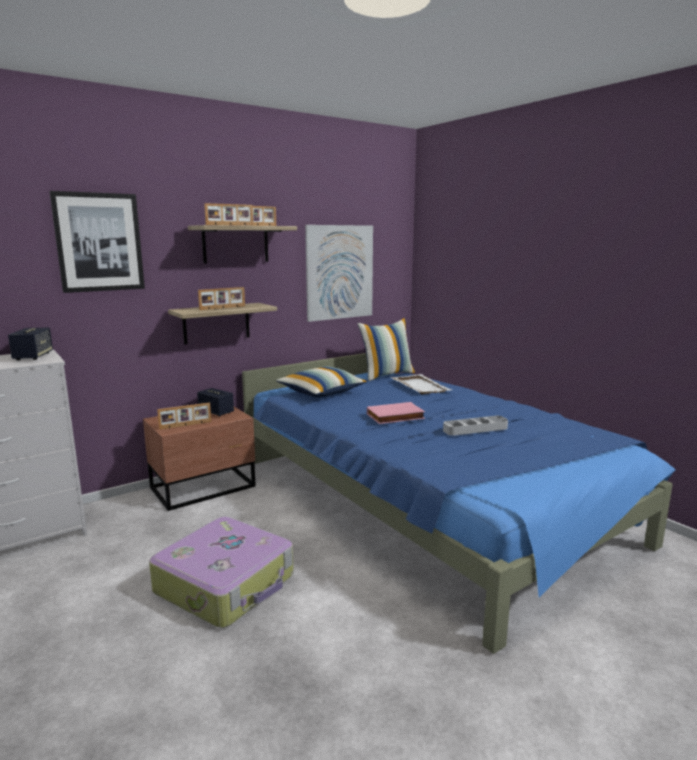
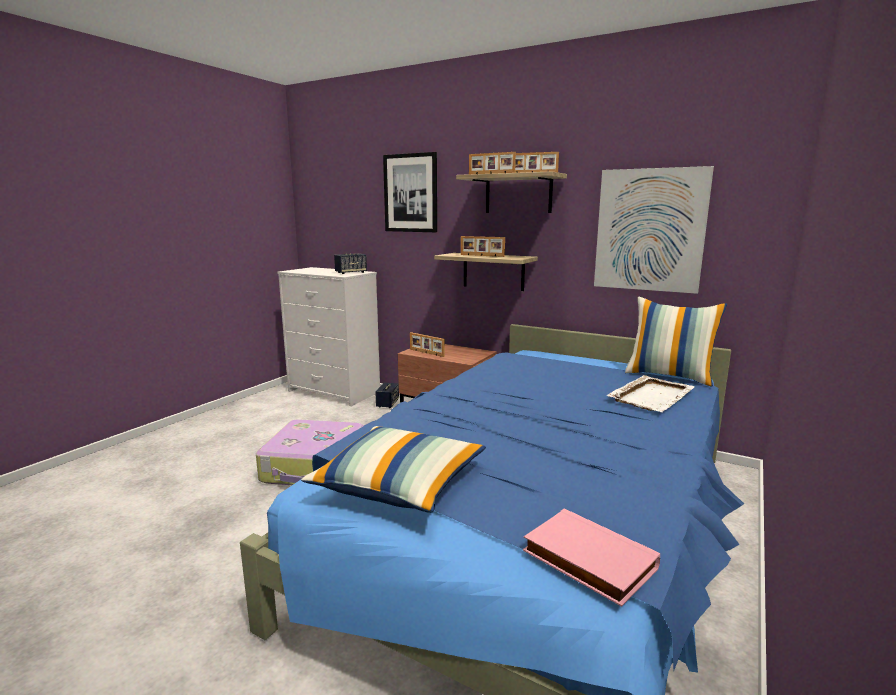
camera: 65 degrees right, 0 degrees up
speaker [197,388,234,417] -> speaker moved to [375,383,399,408]
pillow [276,366,367,398] -> pillow moved to [301,426,486,513]
pink book [367,402,425,424] -> pink book moved to [523,509,660,607]
grey tray [443,416,508,436] -> none

